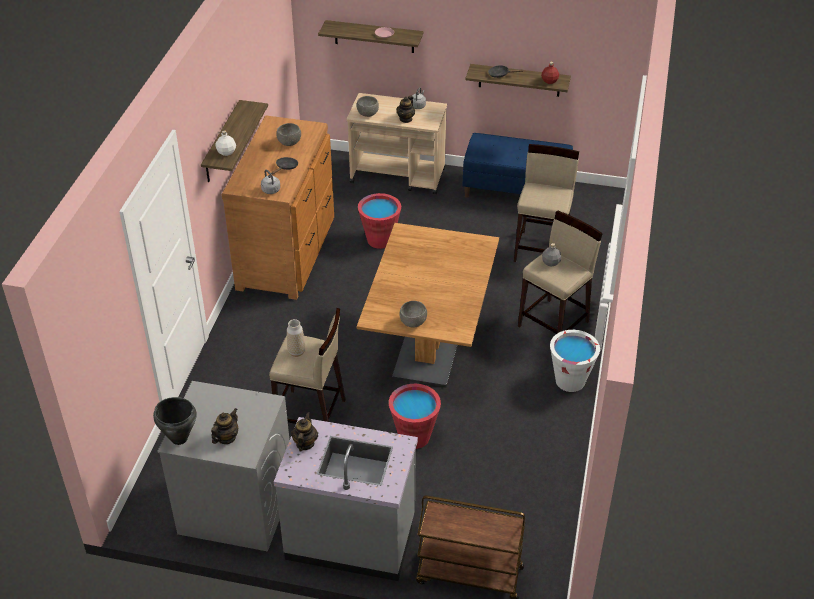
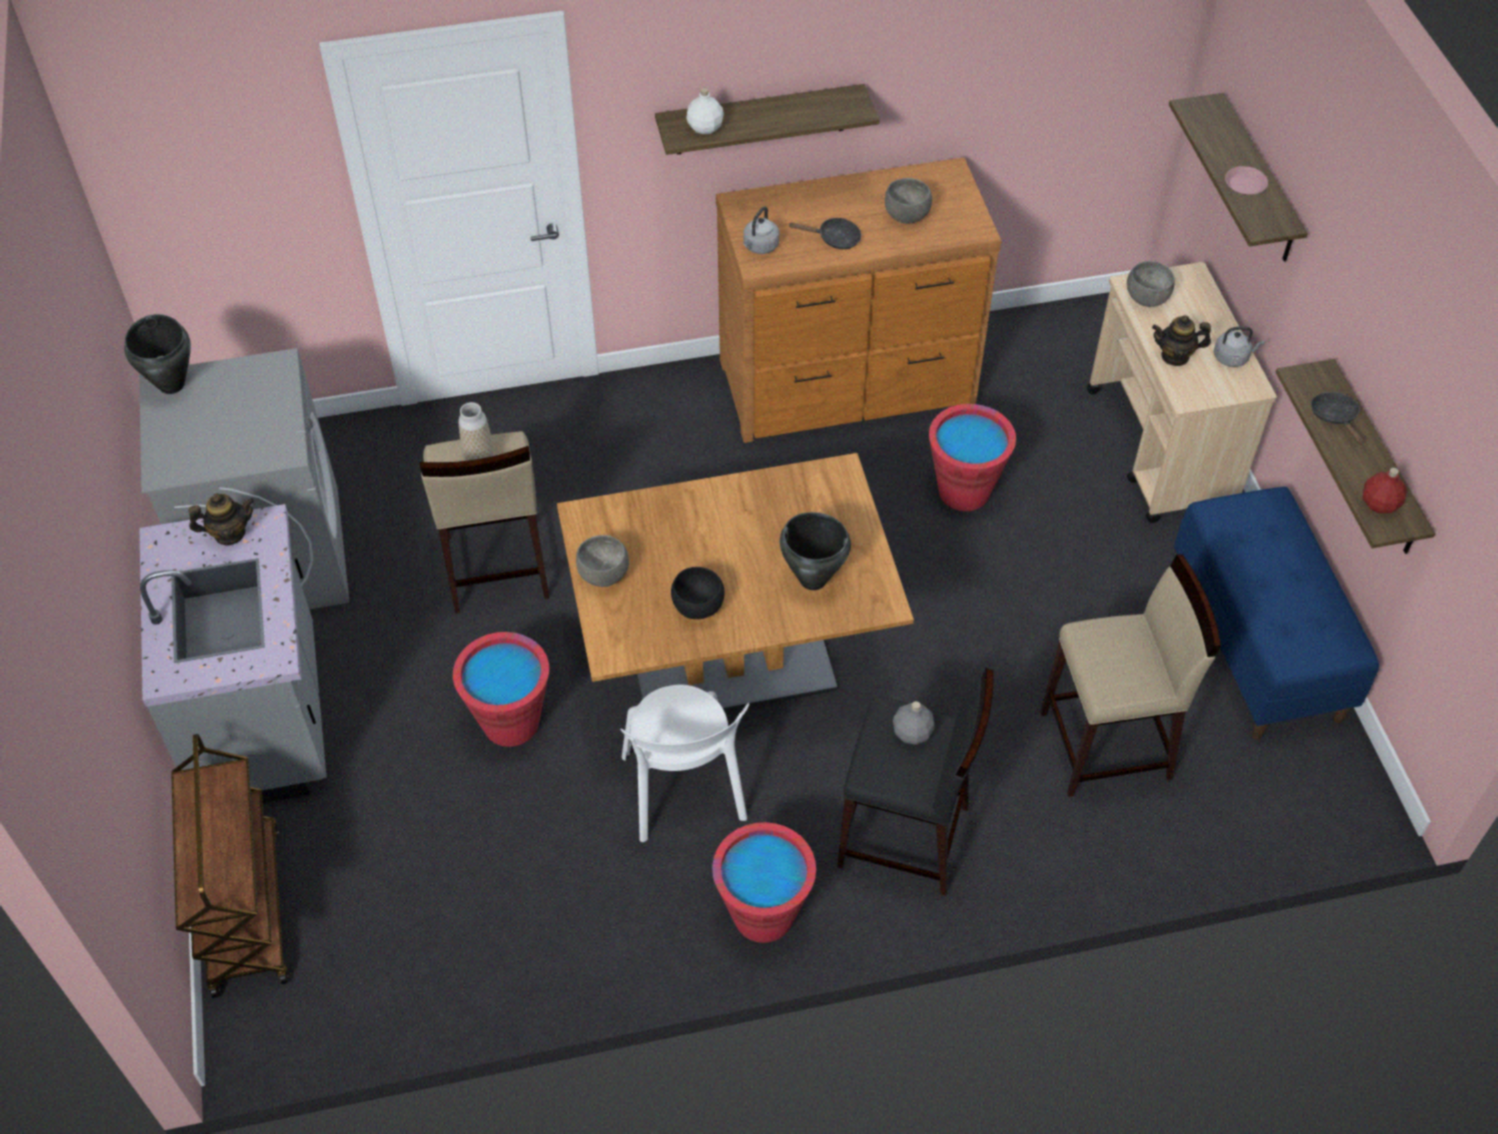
camera: 65 degrees right, 10 degrees up
teapot [211,408,238,444] -> none
beige stool [518,211,603,334] -> black stool [837,668,993,896]
white bucket [550,330,600,392] -> red bucket [712,822,816,943]
none -> white chair [620,685,750,842]
none -> black bowl [671,567,725,619]
none -> black cooking pot [780,512,851,590]

